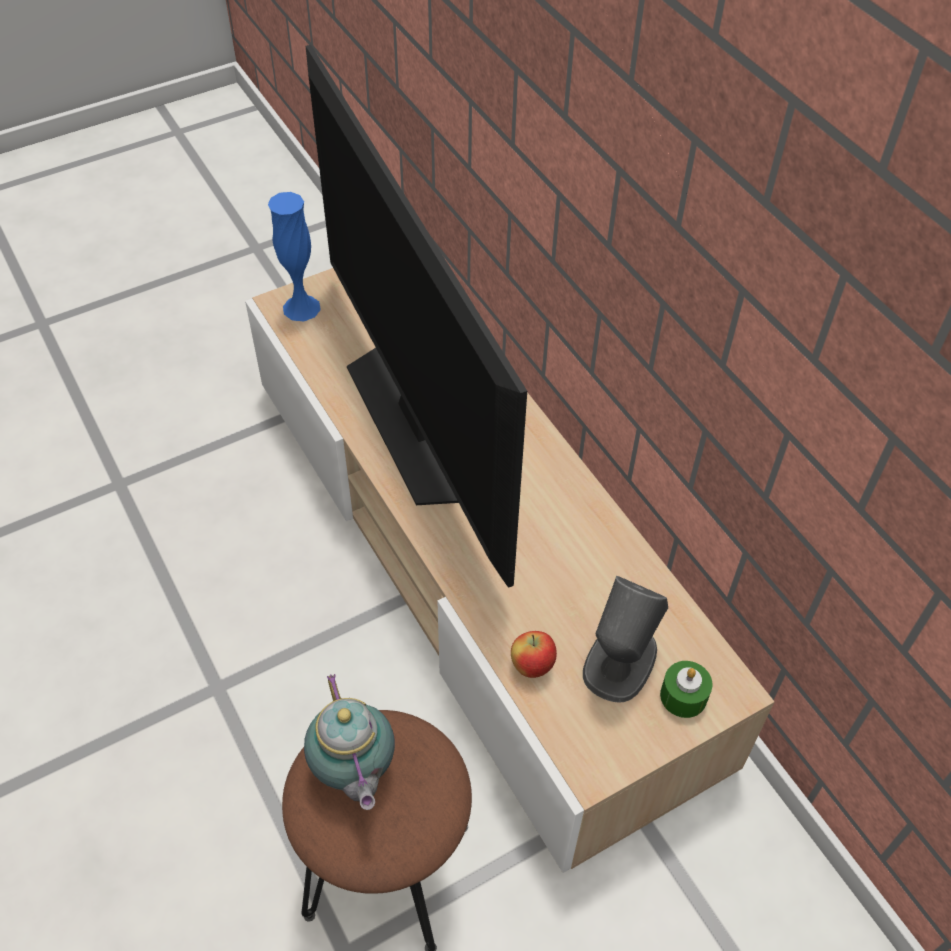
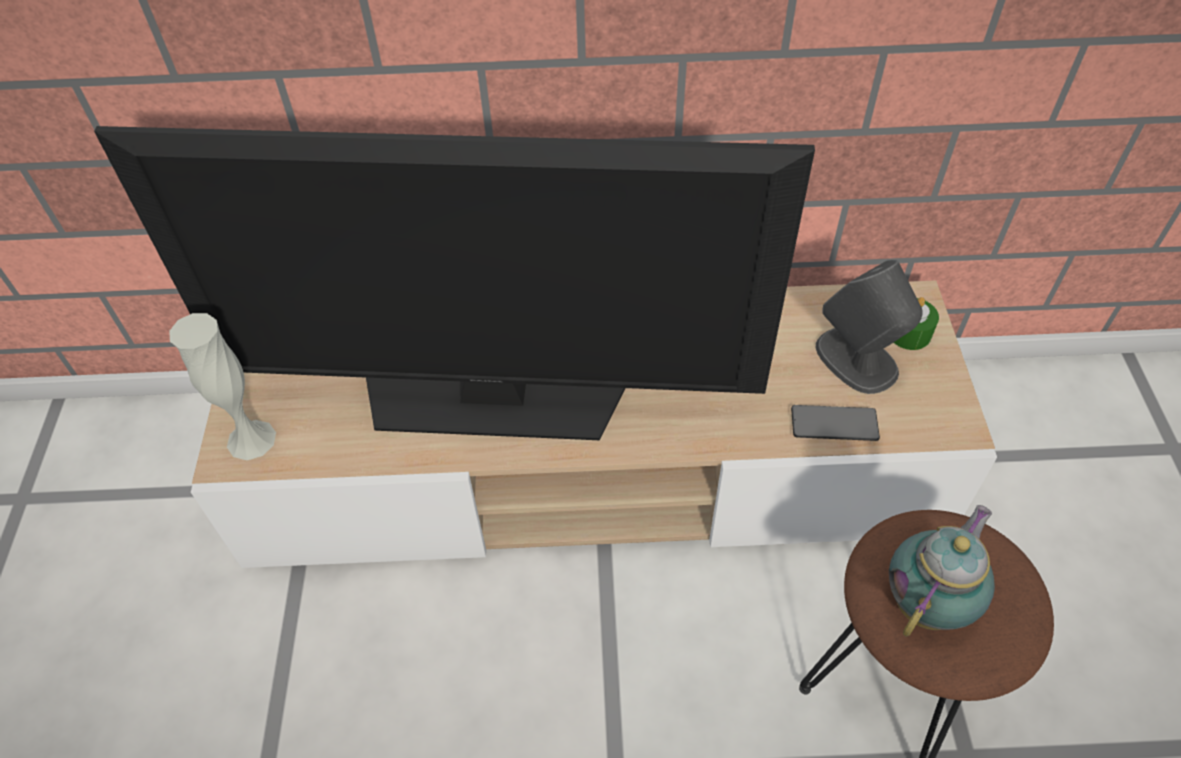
camera: 60 degrees left, 0 degrees up
blue vase [268,192,321,321] -> white vase [169,313,276,460]
teapot [304,674,395,810] -> teapot turned 60 degrees counterclockwise [889,505,995,637]
apple [511,631,557,678] -> phone [791,405,880,441]

